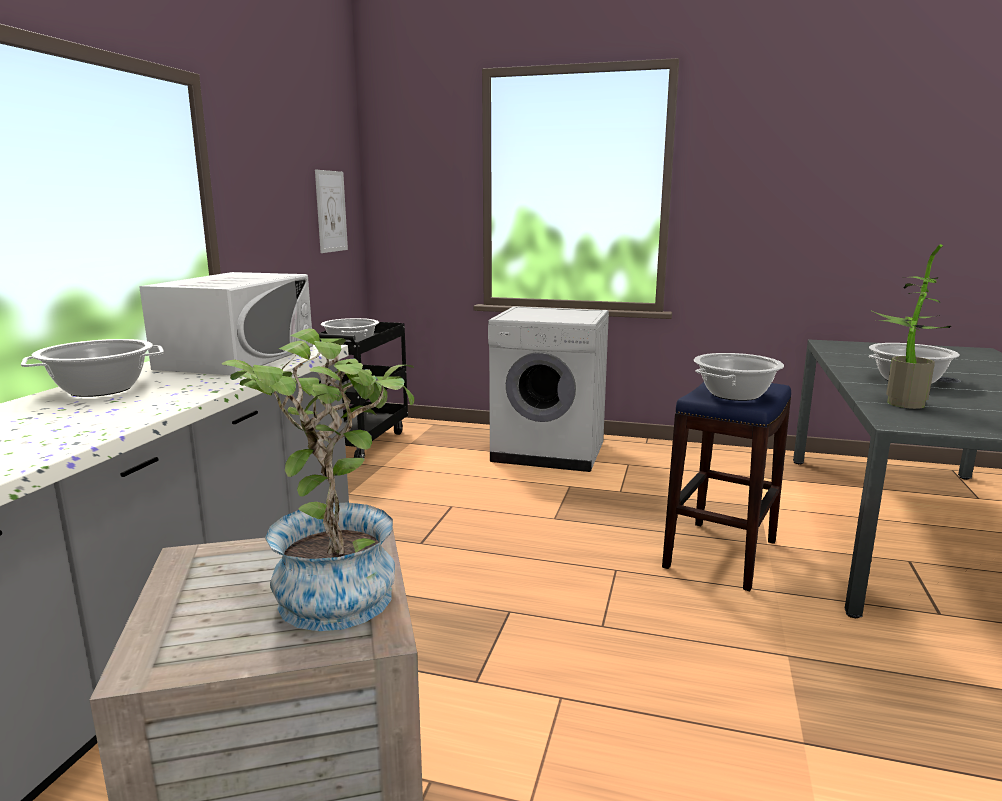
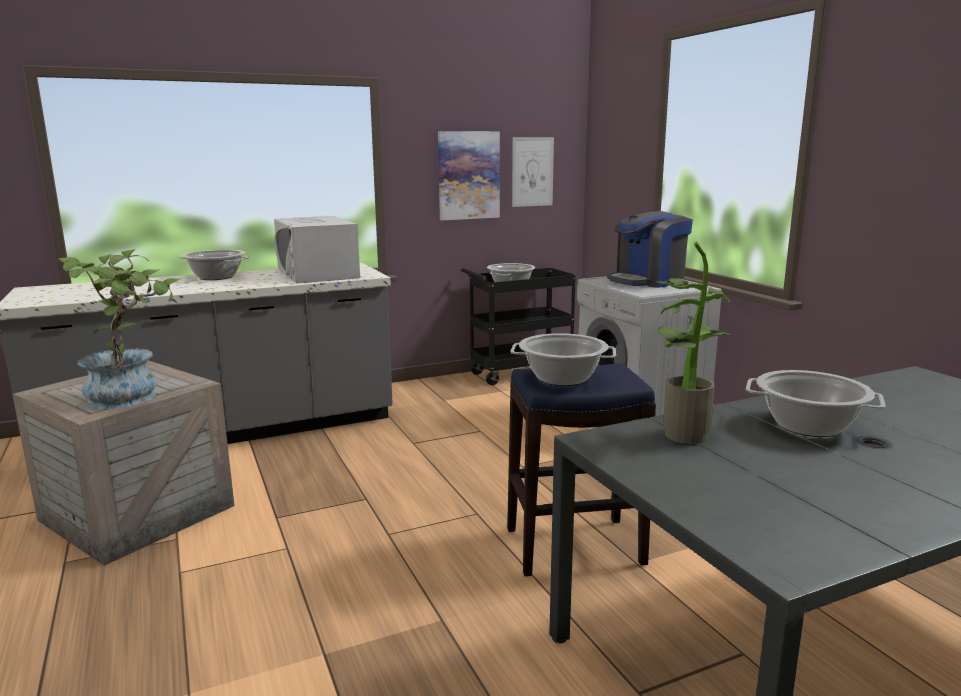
camera: 50 degrees right, 0 degrees up
white microwave [139,272,313,375] -> white microwave turned 90 degrees clockwise [274,216,360,284]
none -> picture [438,131,500,220]
none -> coffee machine [607,211,693,288]

